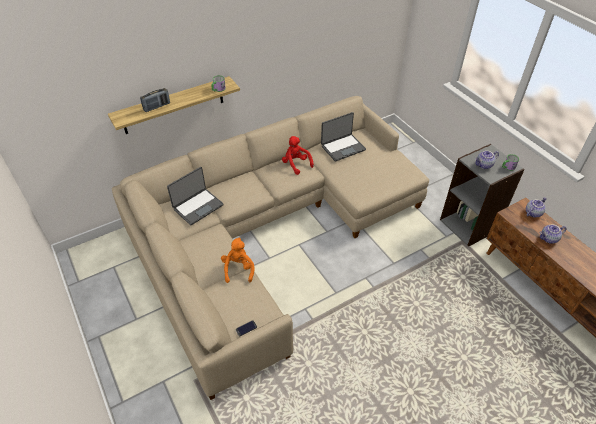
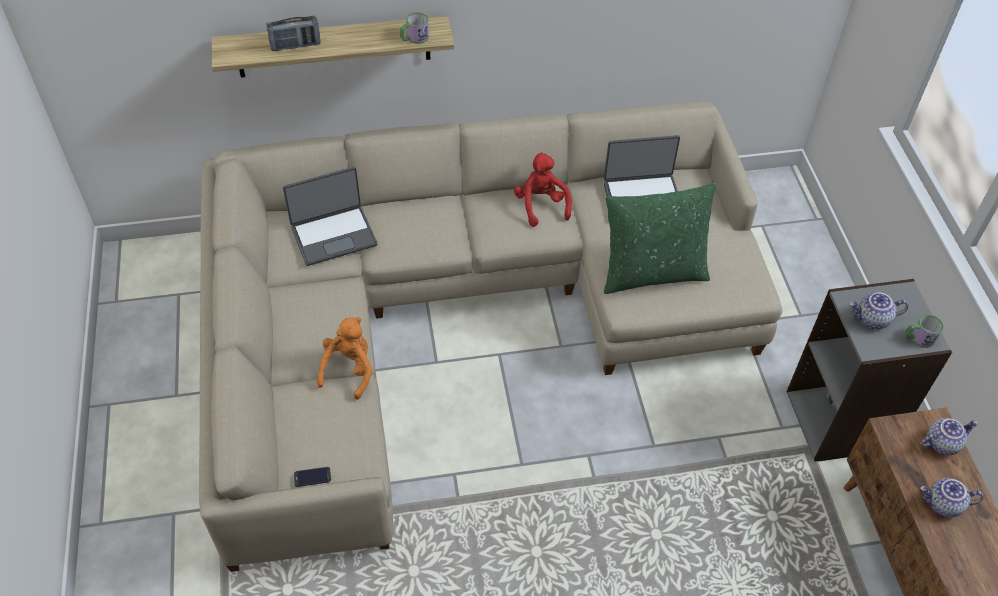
camera: 20 degrees right, 5 degrees up
none -> green pillow [604,183,716,294]

